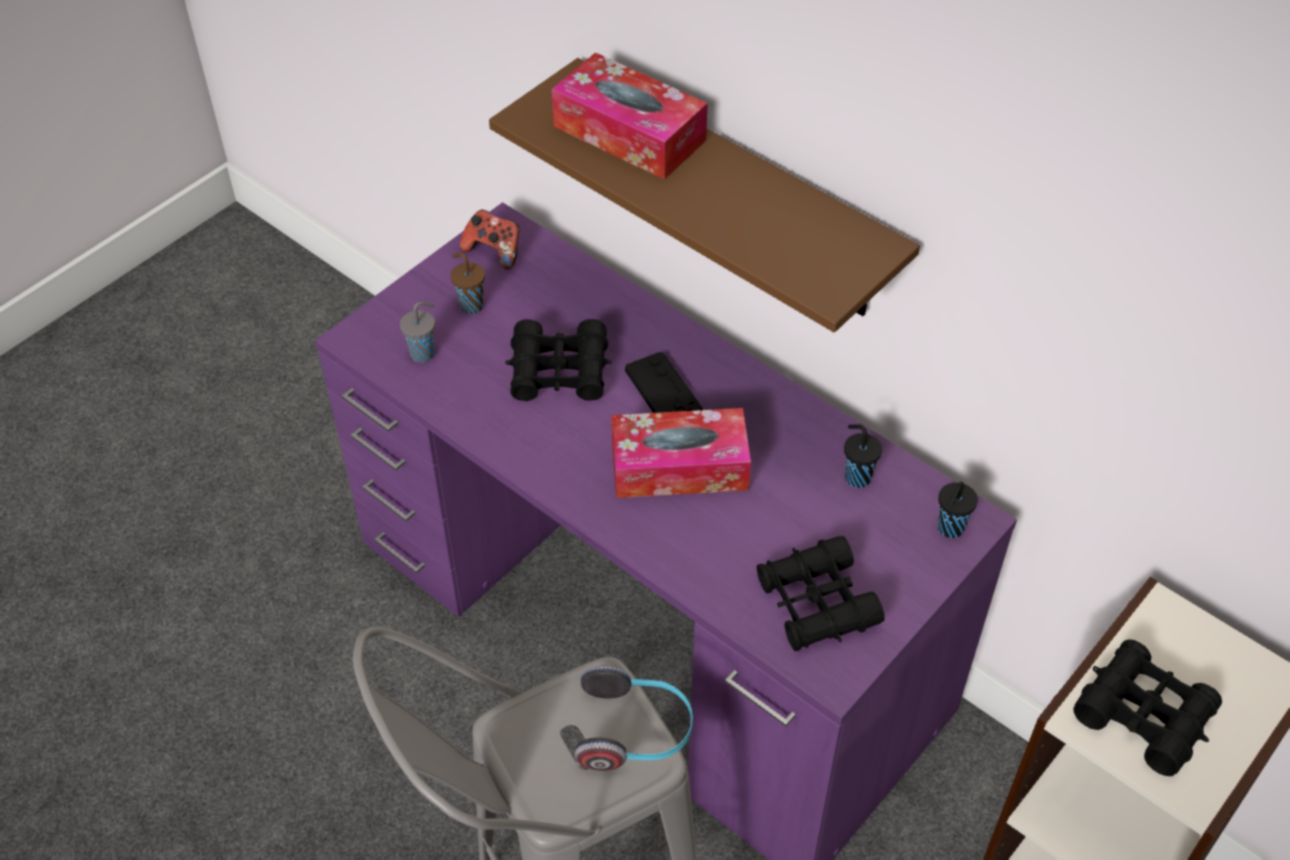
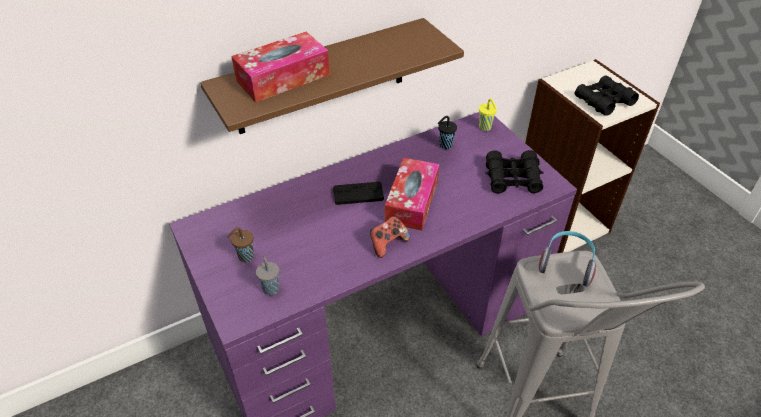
camera: 70 degrees left, 5 degrees down
game controller [460,209,520,269] -> game controller moved to [370,216,410,258]
black binoculars [505,319,611,401] -> none
black cup [938,482,978,538] -> yellow cup [479,98,497,131]

